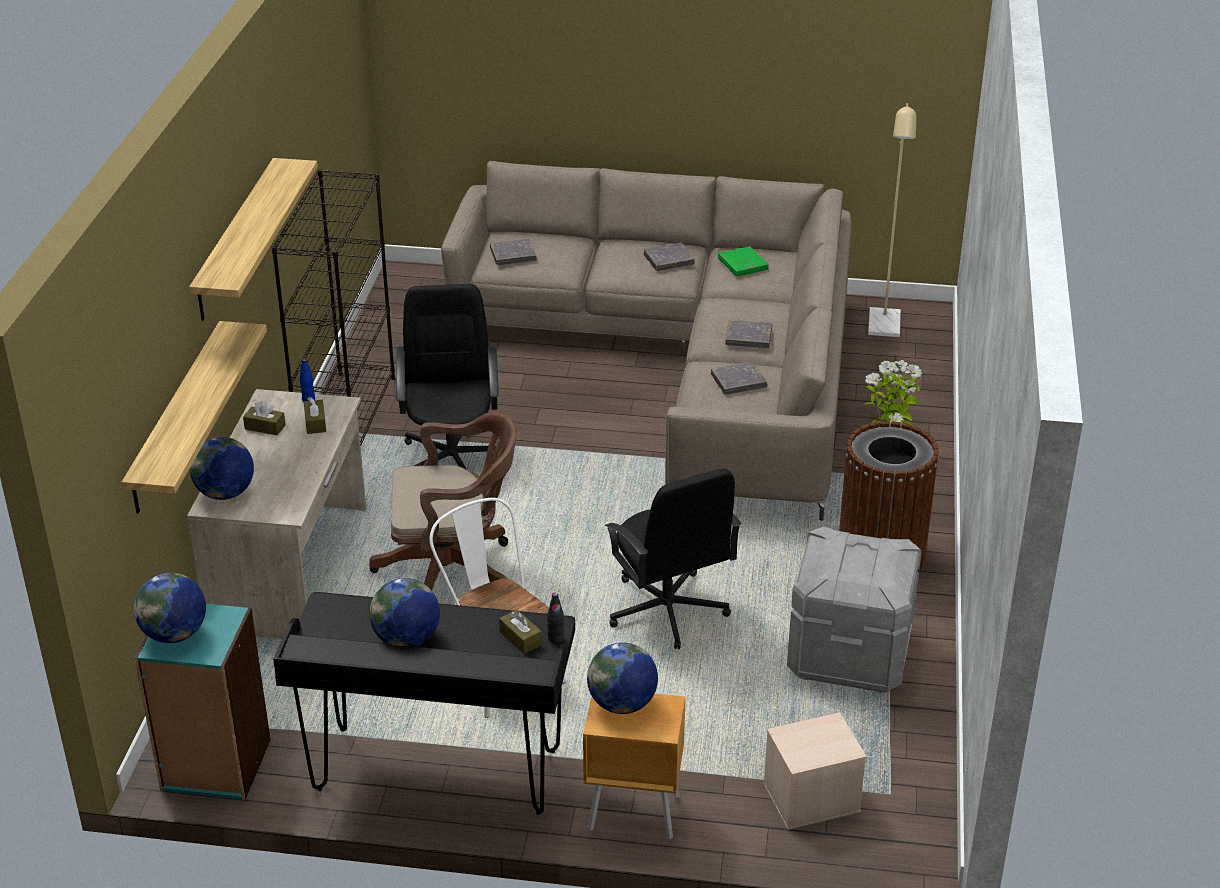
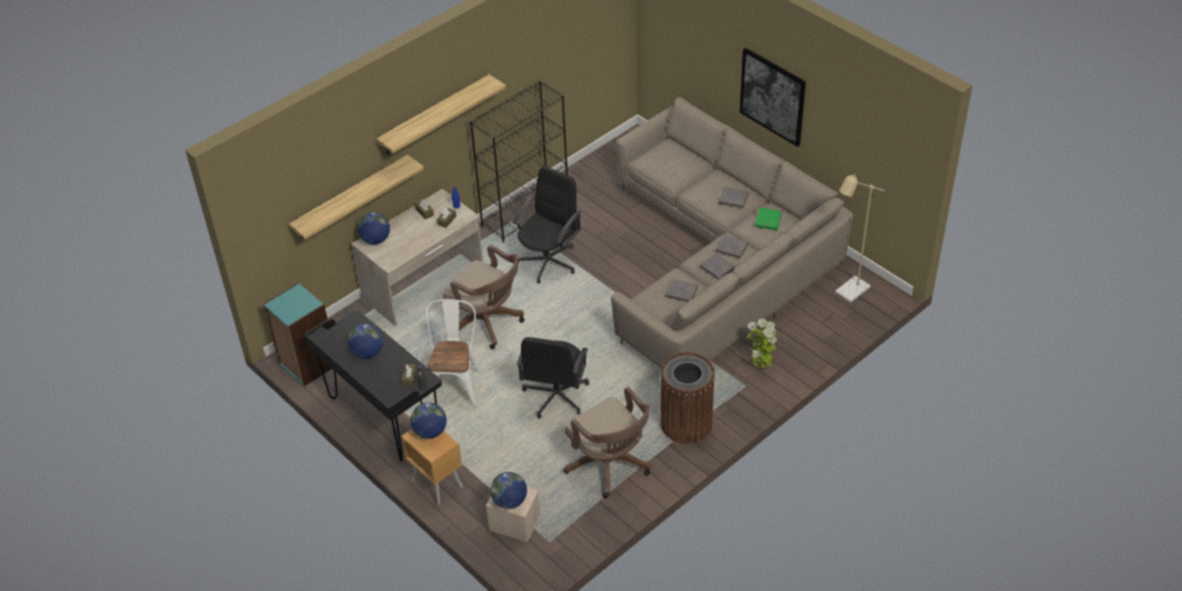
camera: 40 degrees right, 10 degrees up
globe [134,573,206,643] -> globe moved to [490,472,527,509]
grey book [490,239,537,265] -> grey book moved to [716,235,748,259]
grey storage box [787,526,922,693] -> brown office chair [564,387,651,498]
none -> picture [740,48,806,147]

